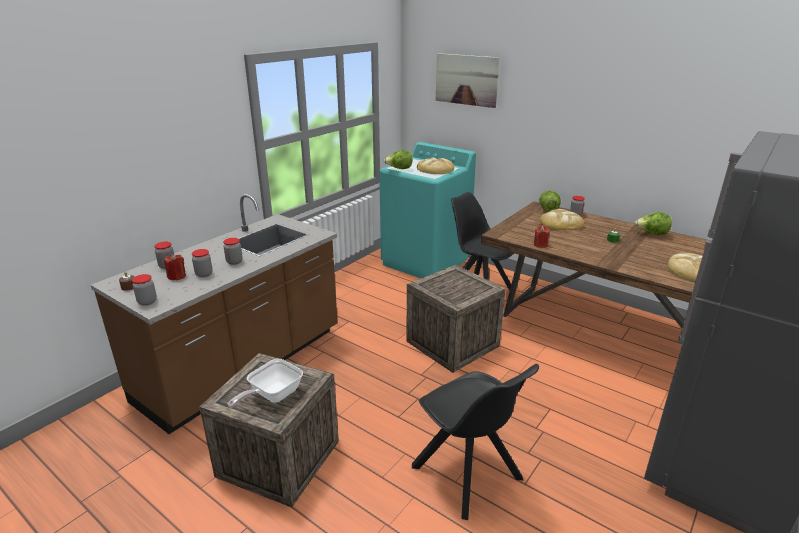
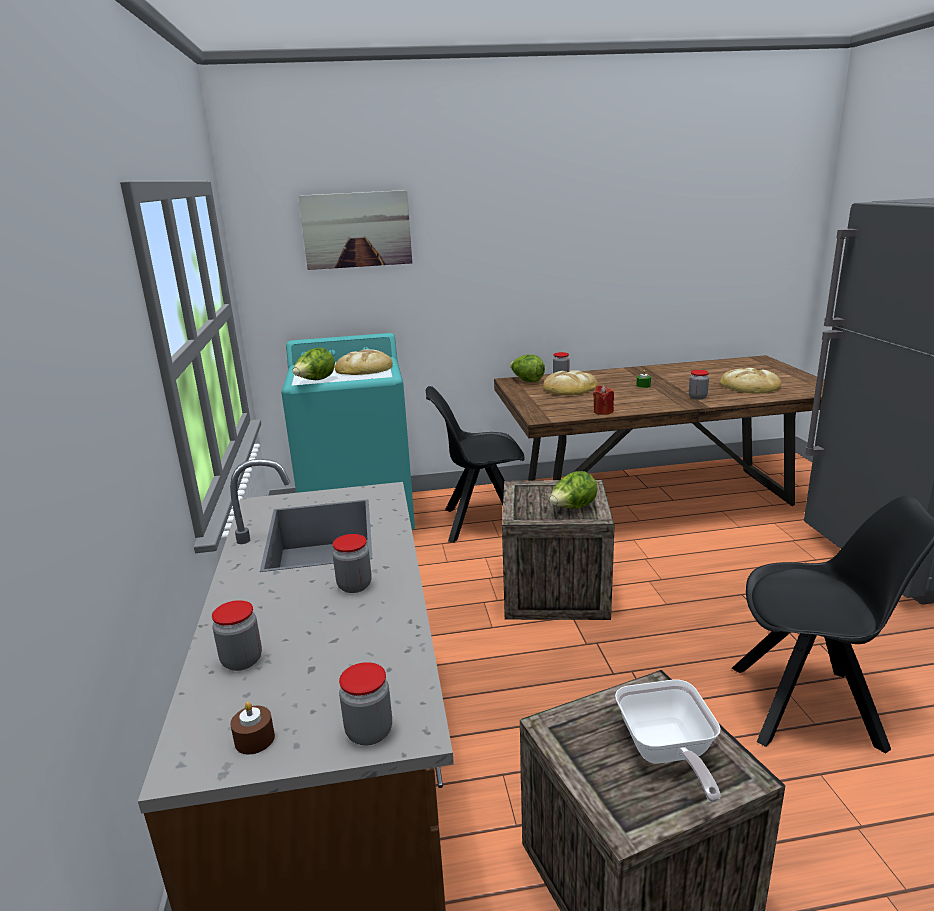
camera: 45 degrees left, 5 degrees down
red candle [164,254,186,280] -> none
jar [192,249,213,277] -> jar moved to [689,370,709,399]
lettuce [635,212,672,235] -> lettuce moved to [550,471,598,509]

